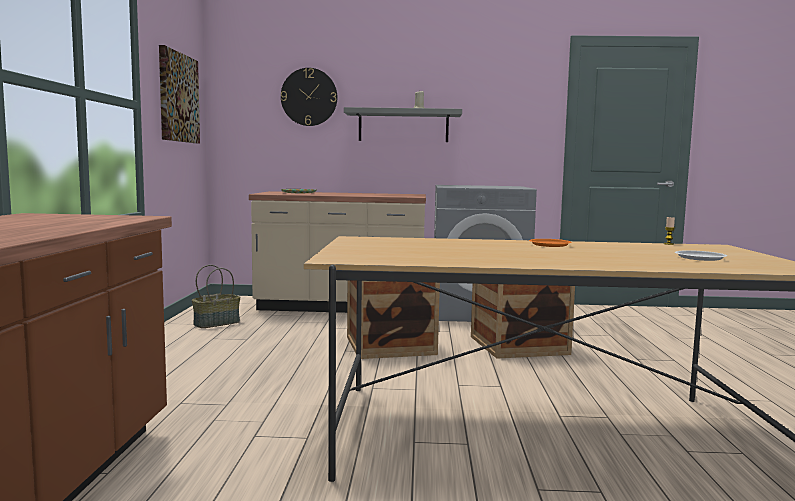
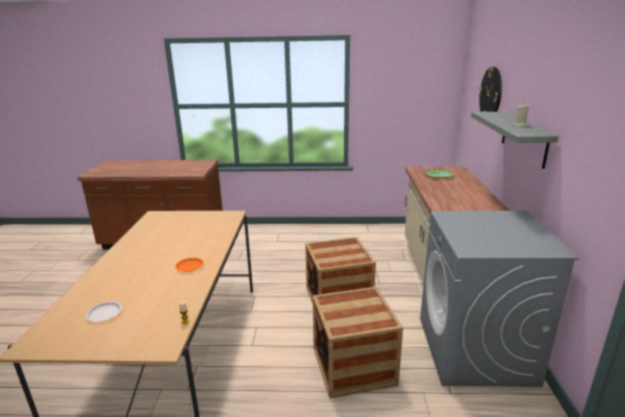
camera: 90 degrees right, 15 degrees up
picture [159,45,200,143] -> none
basket [192,265,240,328] -> none

